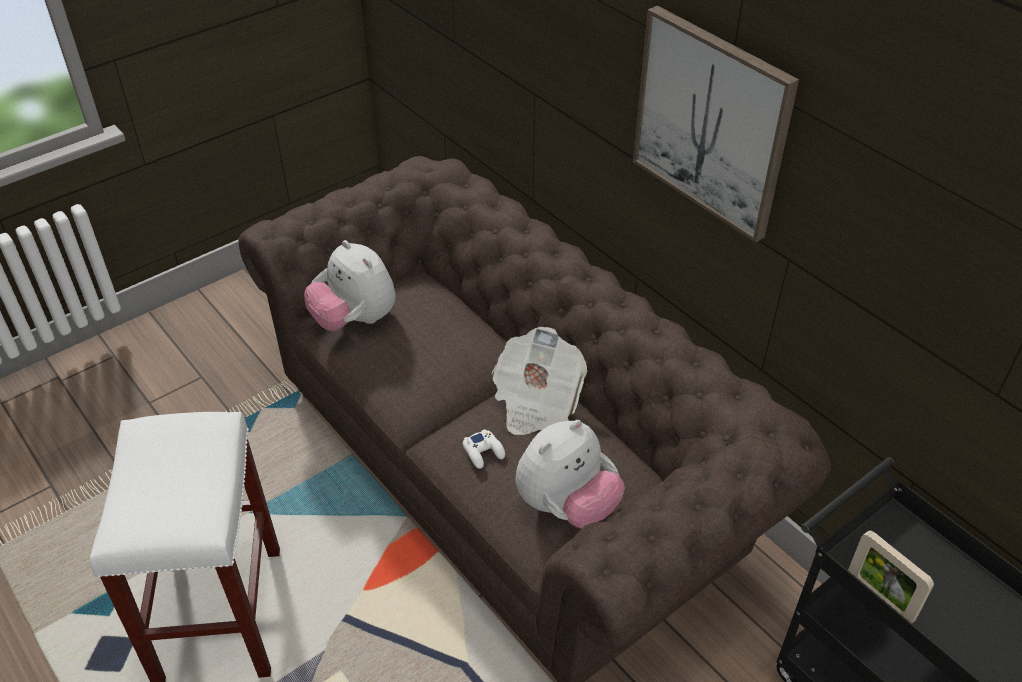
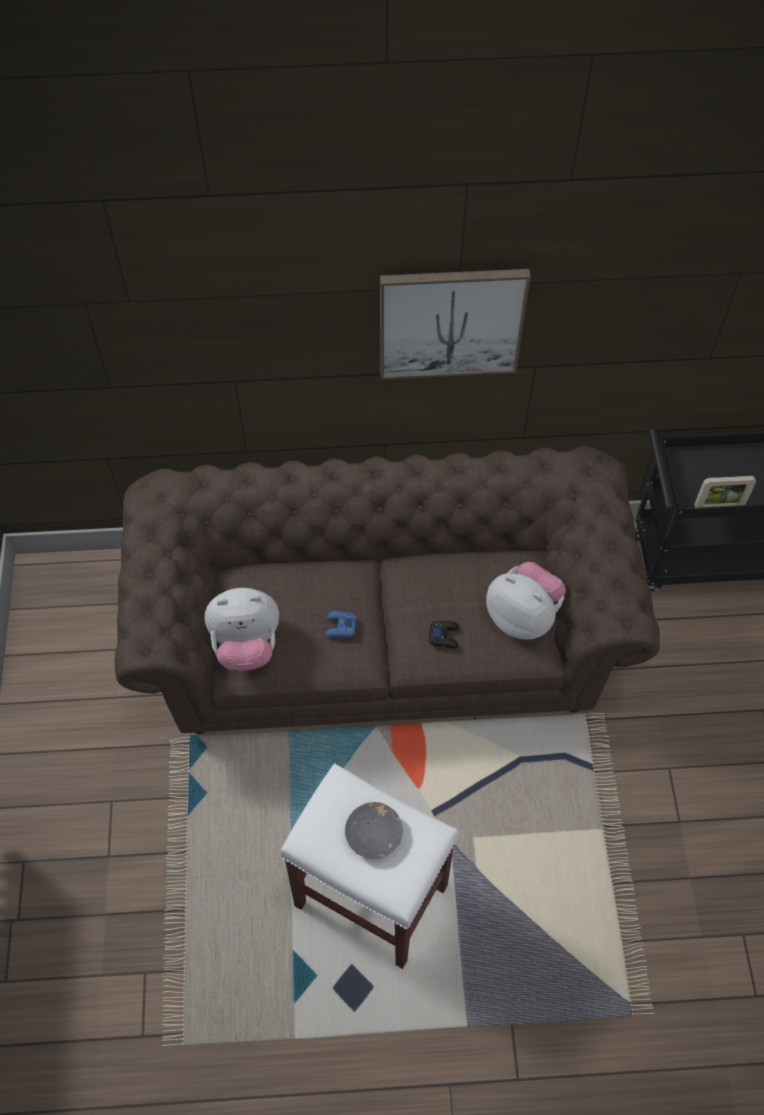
camera: 55 degrees left, 15 degrees up
white game controller [463,429,505,469] -> black game controller [429,621,460,648]
newspaper [492,327,587,435] -> none
plush toy [515,420,625,529] -> plush toy turned 45 degrees counterclockwise [486,562,566,640]
none -> blue game controller [325,611,356,637]
none -> grey bowl [345,802,403,859]

